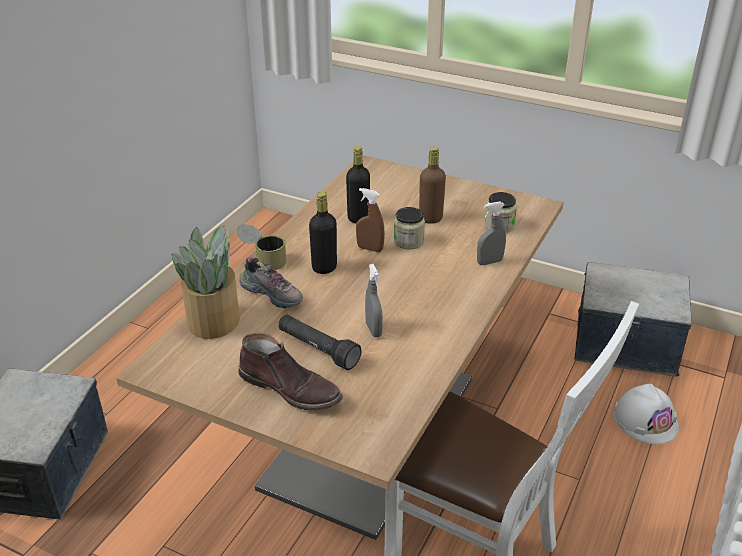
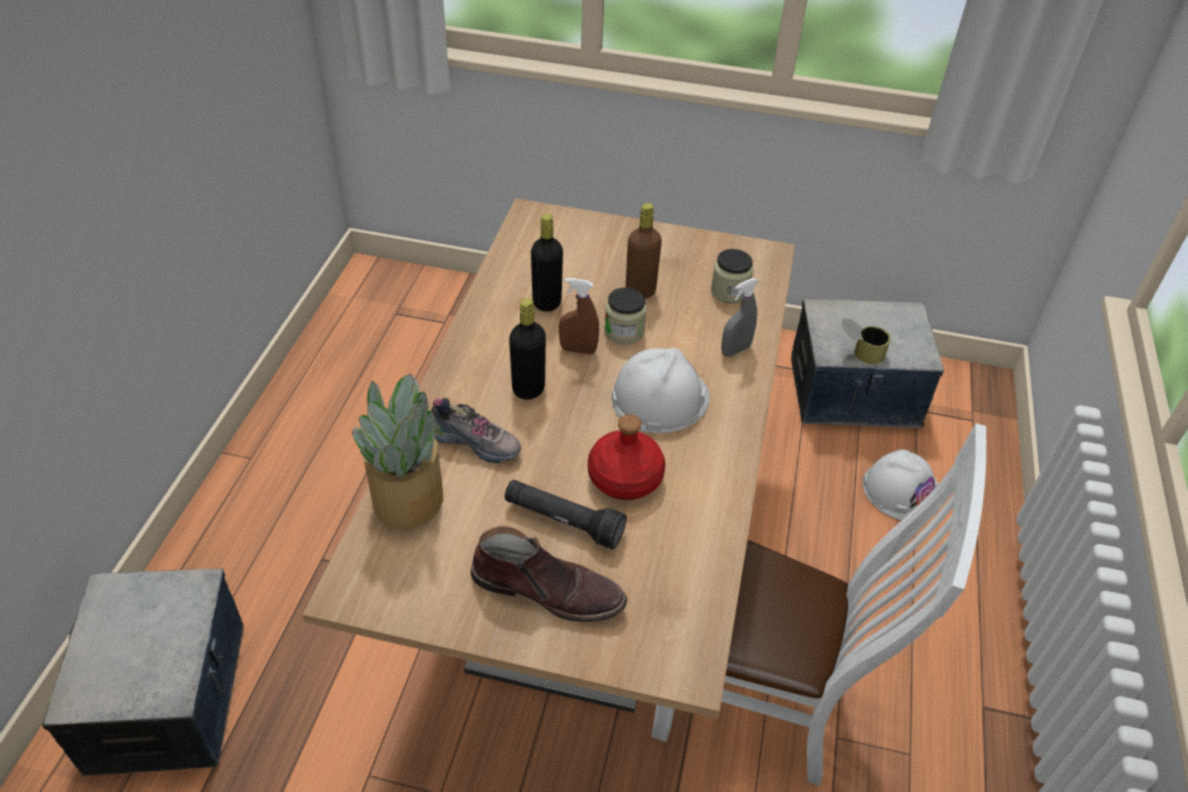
camera: 15 degrees left, 10 degrees up
can [236,224,287,270] -> can moved to [842,319,891,364]
grey spray bottle [365,264,383,337] -> red bottle [588,414,666,500]
none -> white hard hat [612,348,710,433]

